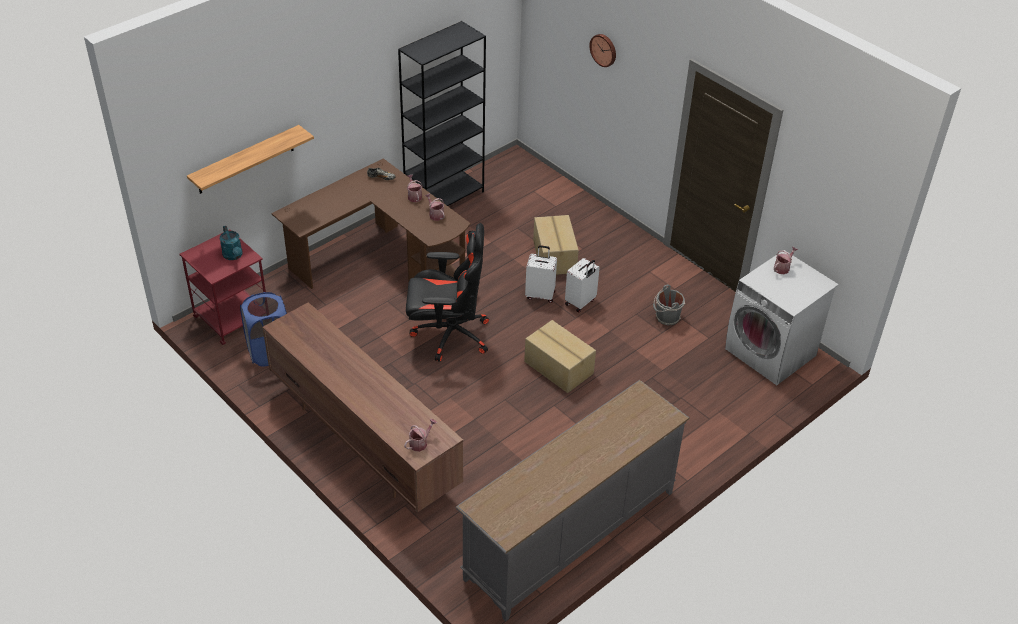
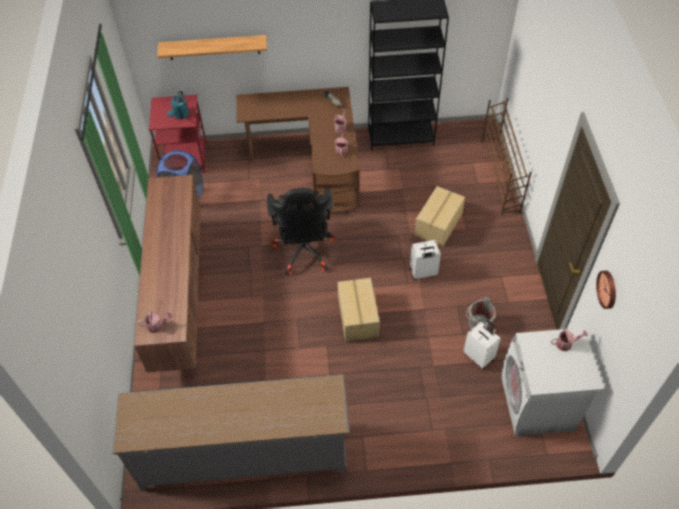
camera: 40 degrees right, 10 degrees up
black office chair [406,223,489,362] -> black office chair turned 45 degrees clockwise [267,188,335,276]
white suitcase [525,245,557,303] -> white suitcase moved to [463,320,501,370]
wall clock [589,34,616,67] -> wall clock moved to [596,271,616,309]
none -> brown shoe rack [481,98,531,215]

